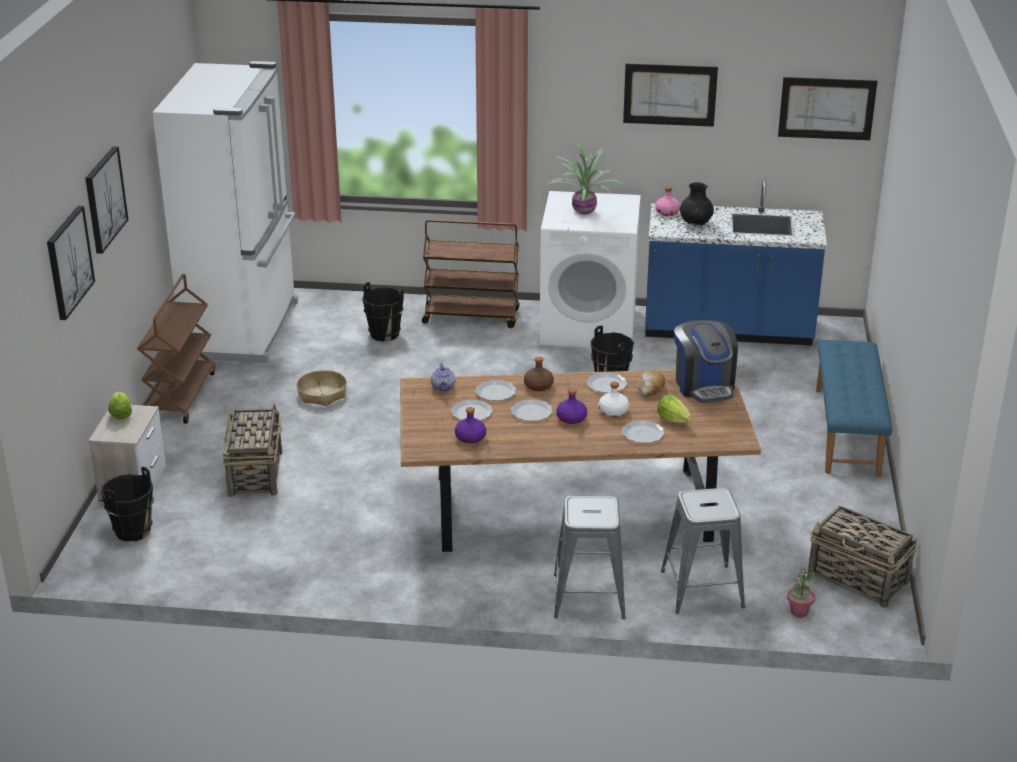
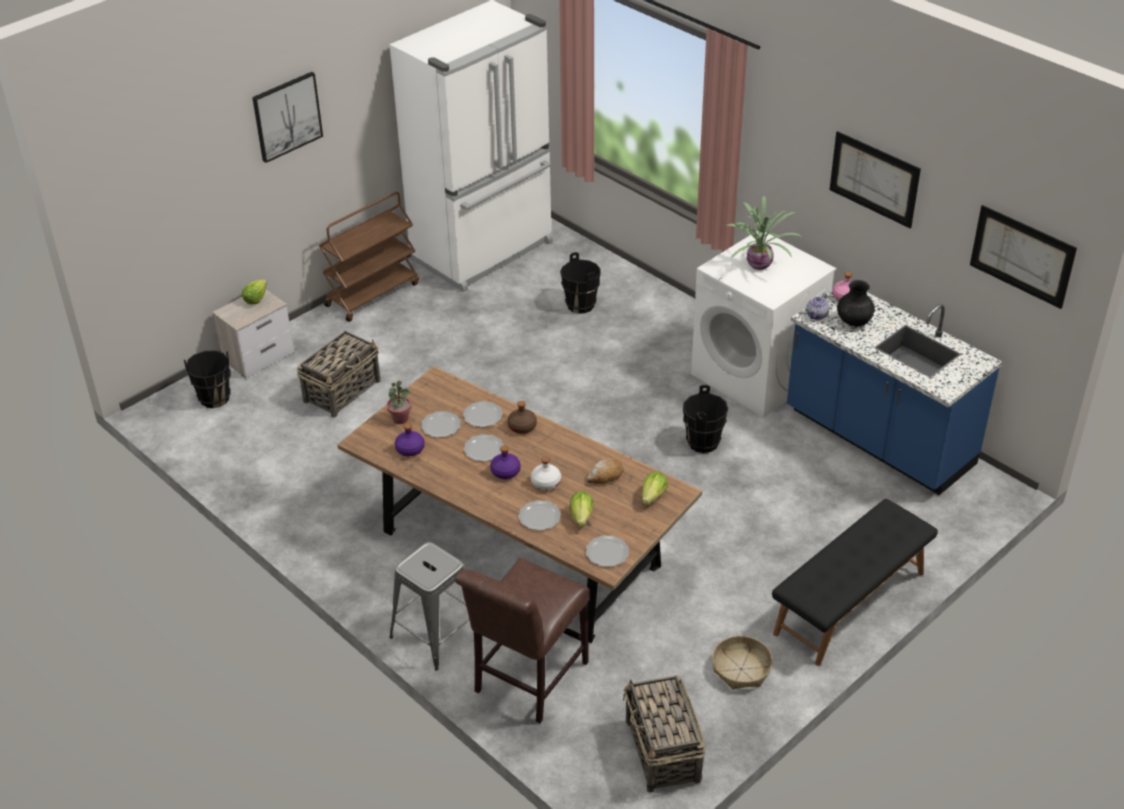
camera: 40 degrees right, 10 degrees up
picture [47,206,95,320] -> none
basket [296,370,347,406] -> basket moved to [712,636,773,689]
brown cart [422,220,520,328] -> none
teapot [431,363,455,392] -> teapot moved to [806,293,829,320]
plate [586,372,627,393] -> plate moved to [586,535,629,567]
grey stool [661,488,745,614] -> brown chair [455,558,590,724]
coffee machine [674,320,738,403] -> lettuce [642,471,668,505]
potted plant [787,568,815,618] -> potted plant moved to [387,380,412,424]
blue bench [816,340,892,477] -> black bench [772,499,938,666]

